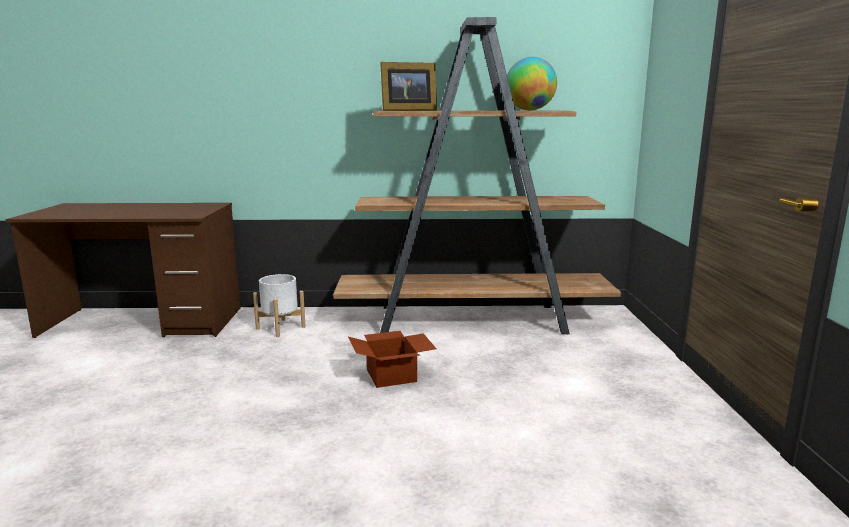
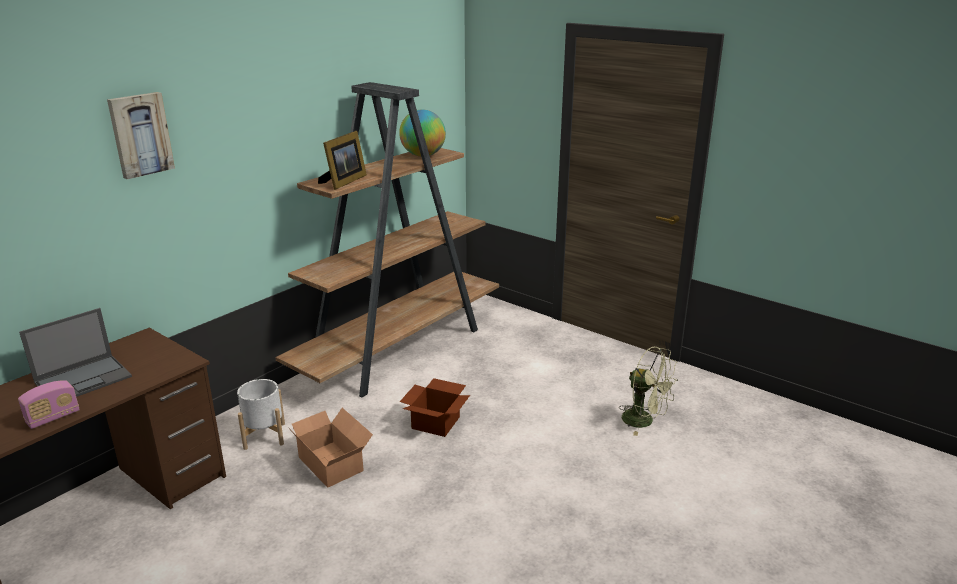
camera: 50 degrees left, 10 degrees up
none -> radio [18,380,80,429]
none -> laptop [19,308,132,397]
none -> picture [107,92,175,179]
none -> cardboard box [287,408,373,488]
none -> green fan [619,347,678,436]

